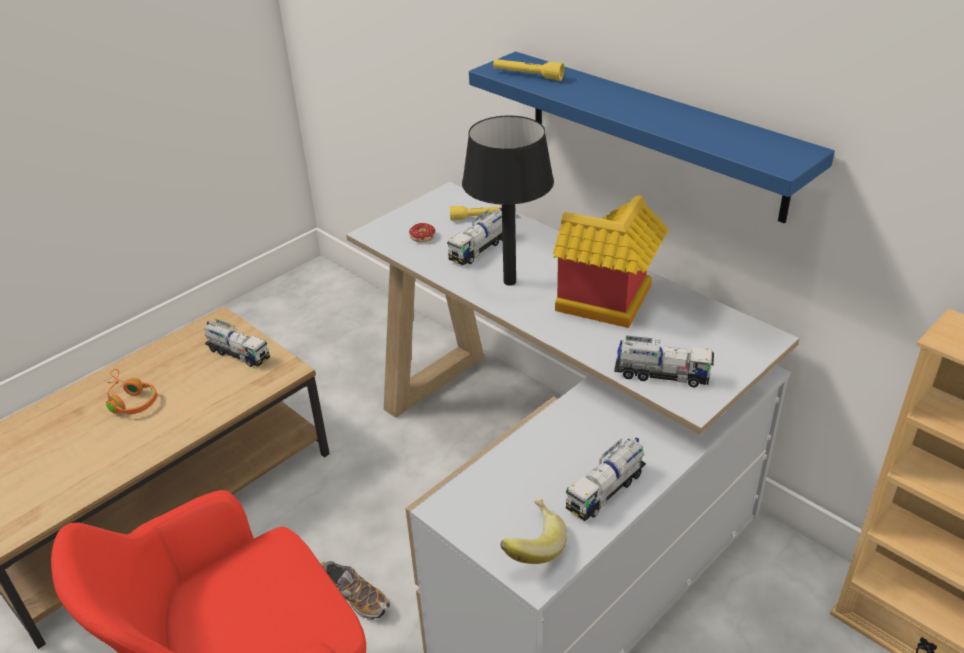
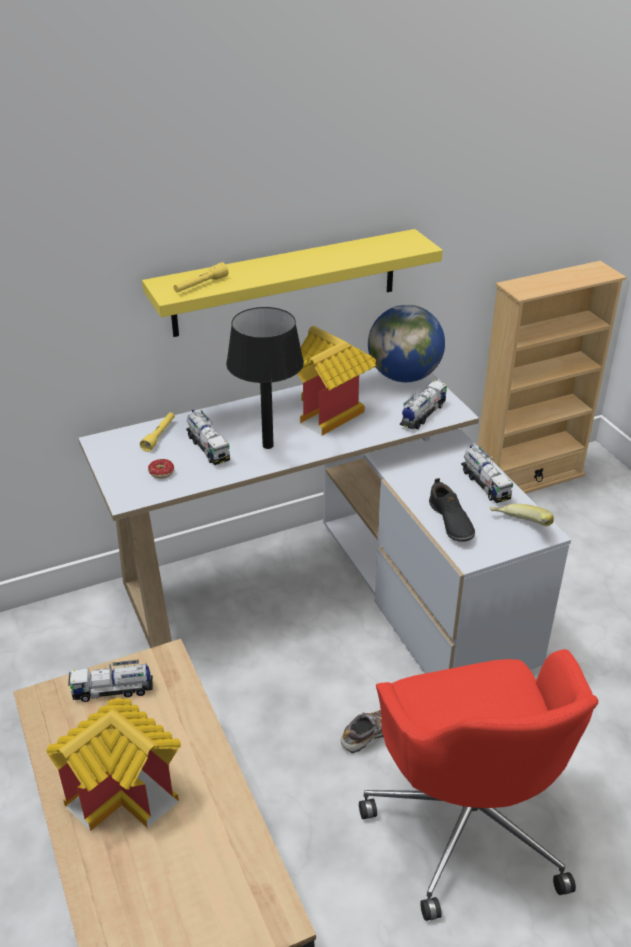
camera: 70 degrees left, 0 degrees up
orange headphones [106,369,157,415] -> toy house [46,698,181,831]
toy truck [205,319,270,367] -> toy truck turned 150 degrees counterclockwise [68,660,153,702]
blue shelf [469,51,835,224] -> yellow shelf [142,229,443,337]
none -> globe [368,305,445,382]
none -> black shoe [429,478,475,542]

